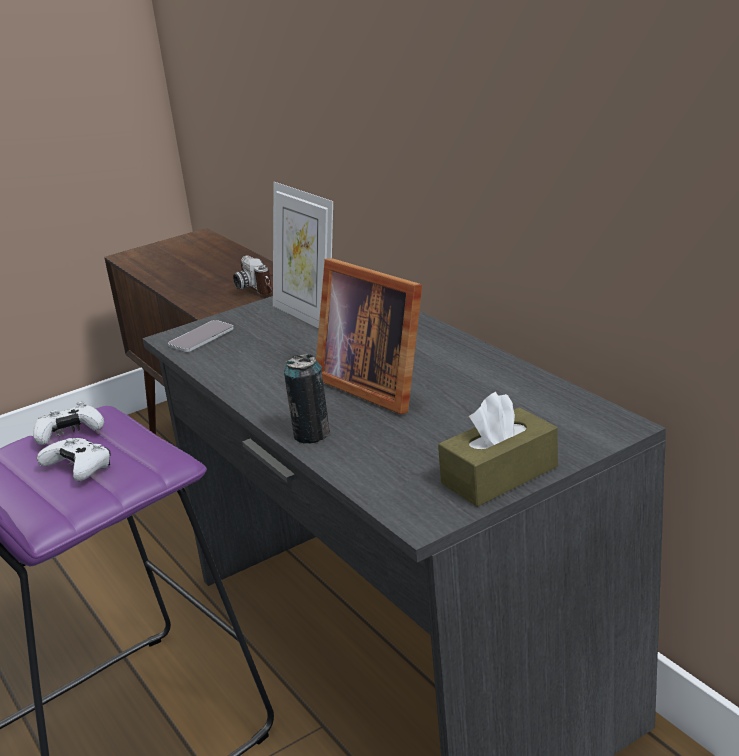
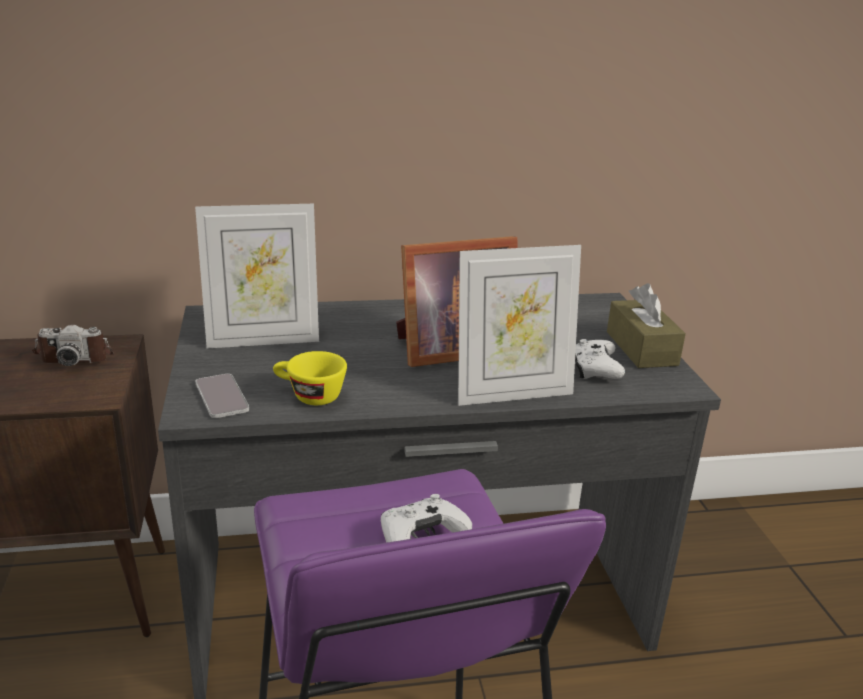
camera: 70 degrees left, 0 degrees up
white game controller [33,401,104,445] -> white game controller moved to [575,339,625,379]
can [284,354,330,444] -> picture frame [458,245,581,406]
none -> yellow cup [273,351,347,405]

